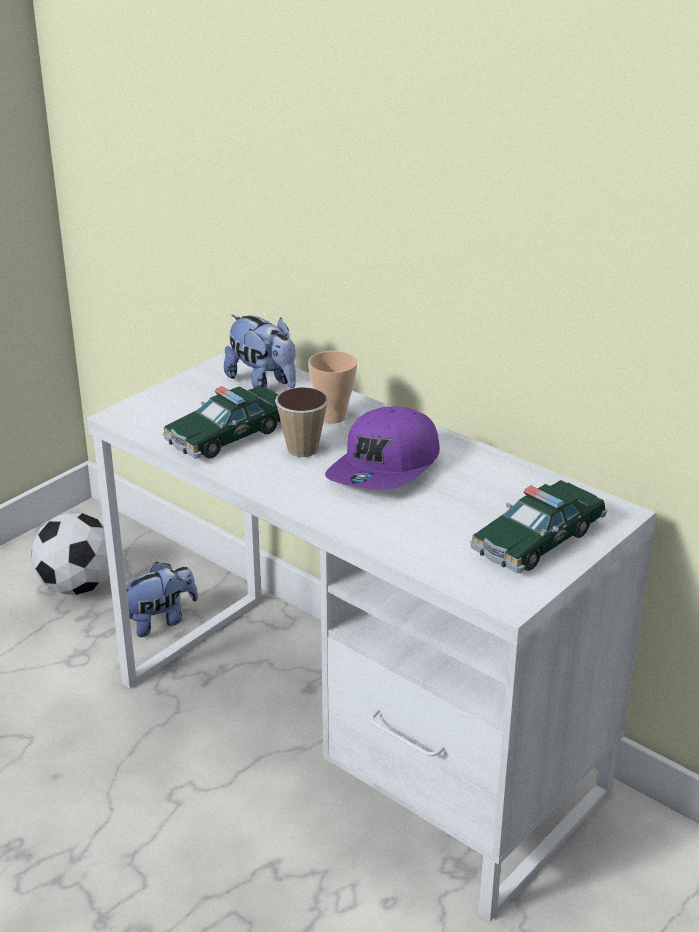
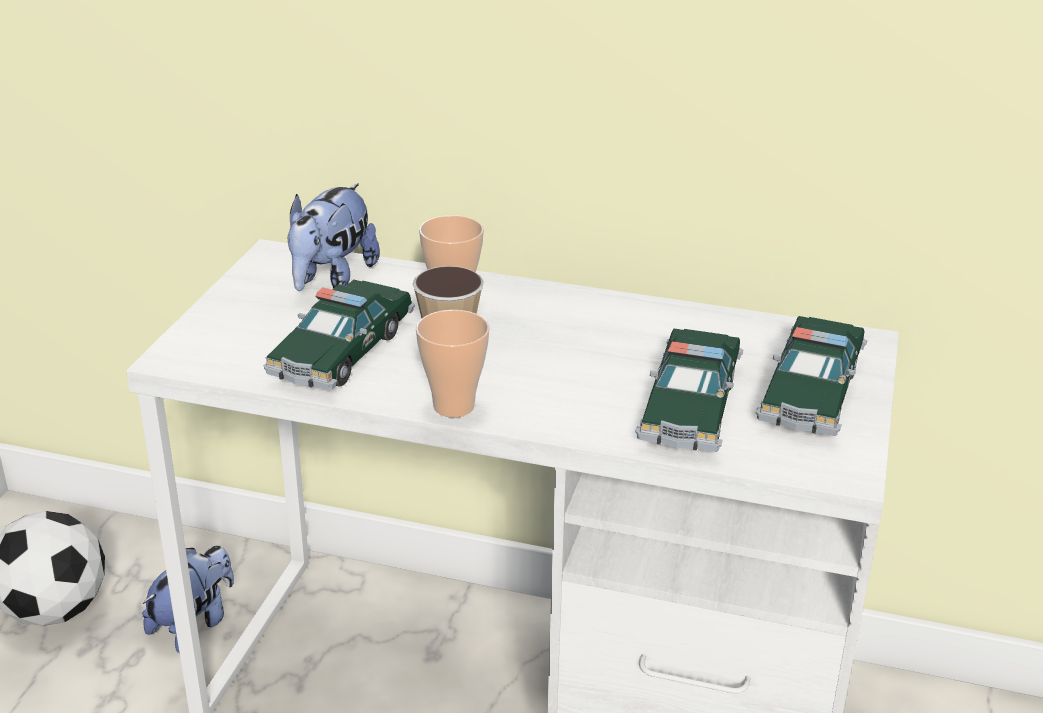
camera: 25 degrees left, 0 degrees up
plush toy [224,314,296,388] -> plush toy turned 90 degrees clockwise [288,183,380,291]
purple cap [325,406,440,490] -> none
none -> cup [416,310,490,418]
none -> toy car [635,329,743,452]

